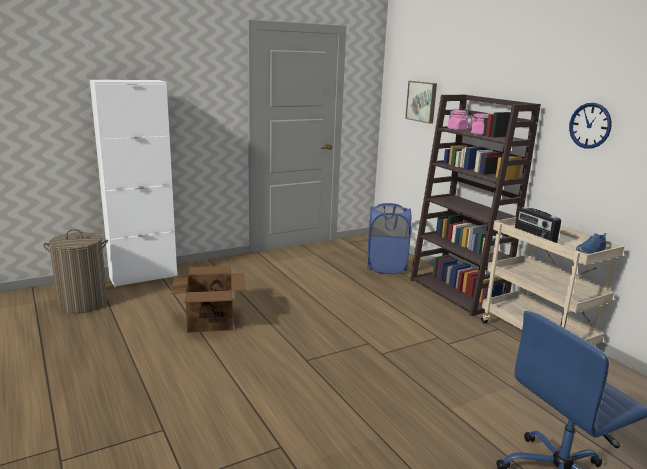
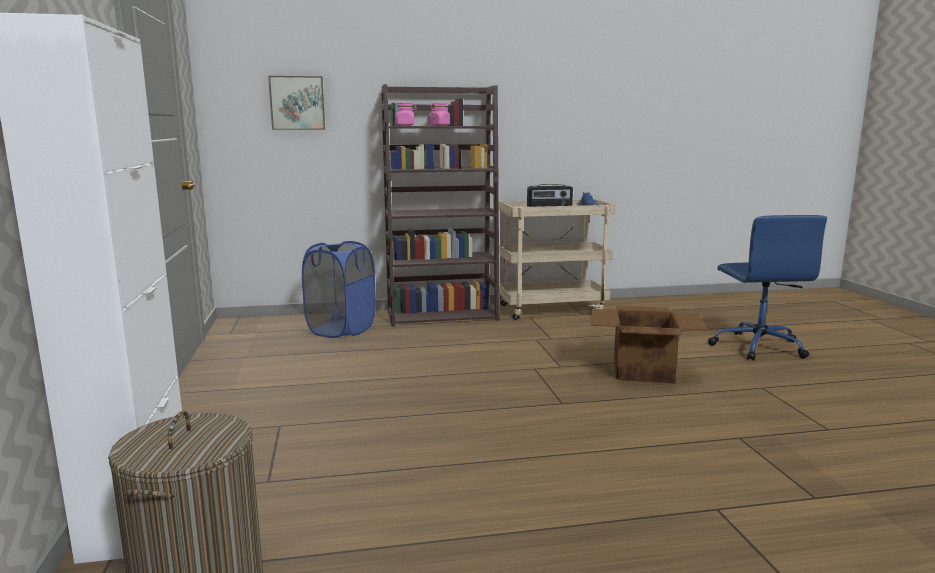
camera: 70 degrees left, 5 degrees down
cardboard box [171,266,246,333] -> cardboard box moved to [590,305,708,384]
wall clock [569,103,612,149] -> none

